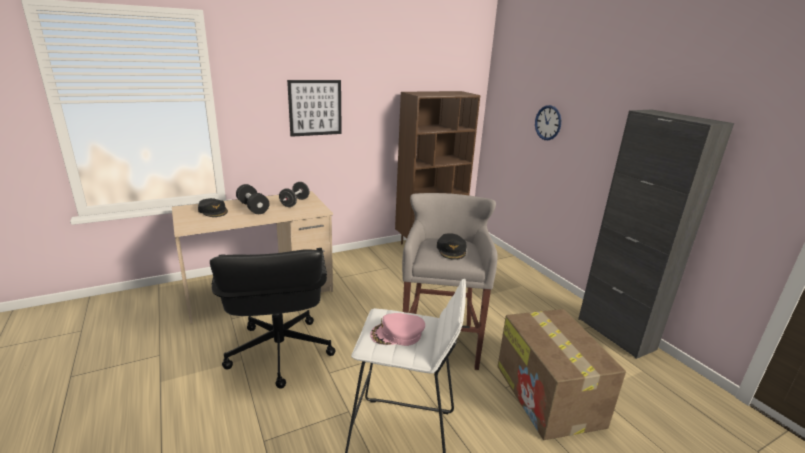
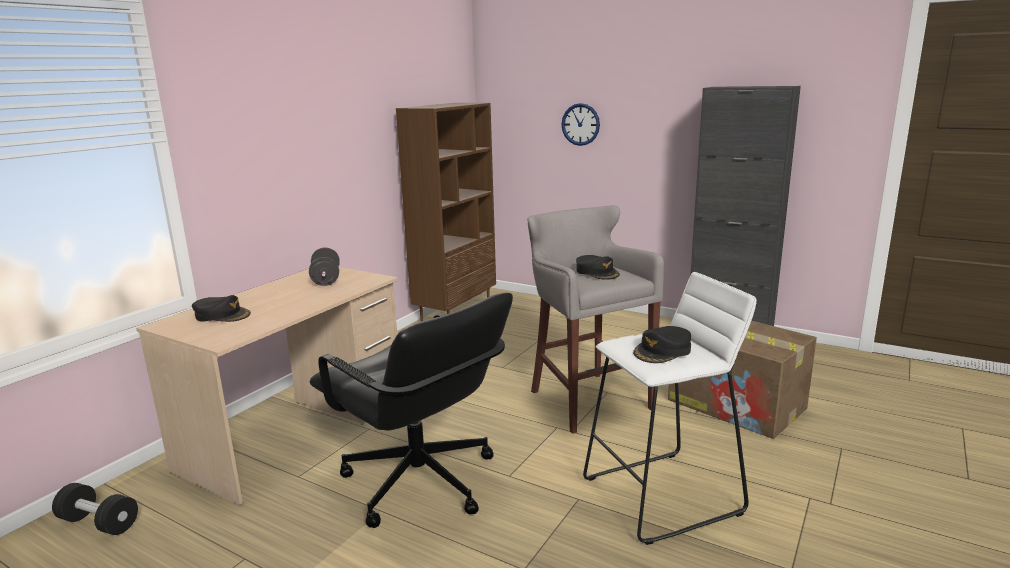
camera: 30 degrees left, 5 degrees down
black dumbbell [236,184,269,214] -> black dumbbell moved to [52,483,138,535]
picture [287,80,342,137] -> none
pink cap [370,313,425,346] -> black cap [633,326,691,363]

